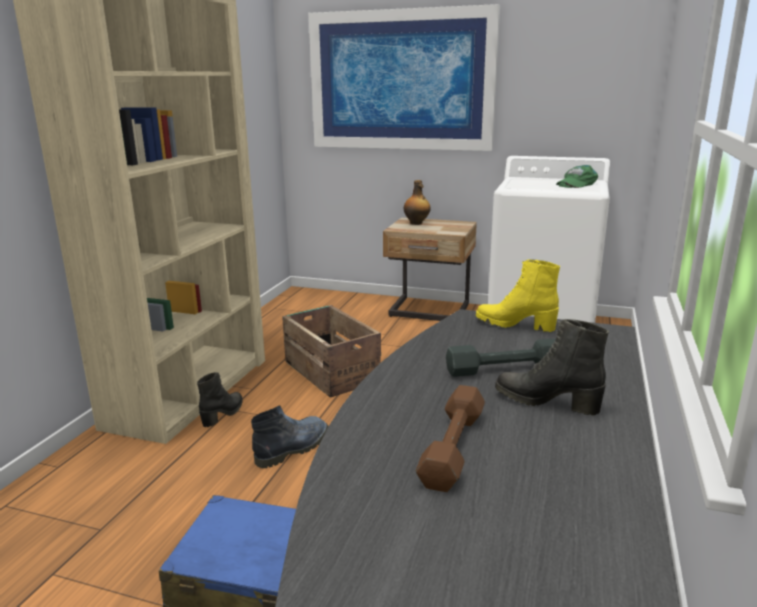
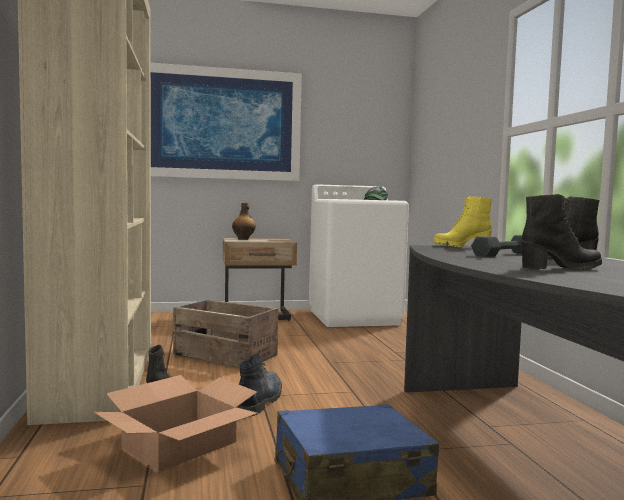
camera: 30 degrees left, 15 degrees down
brown dumbbell [416,385,485,492] -> black boot [521,194,602,270]
none -> cardboard box [94,375,257,472]

